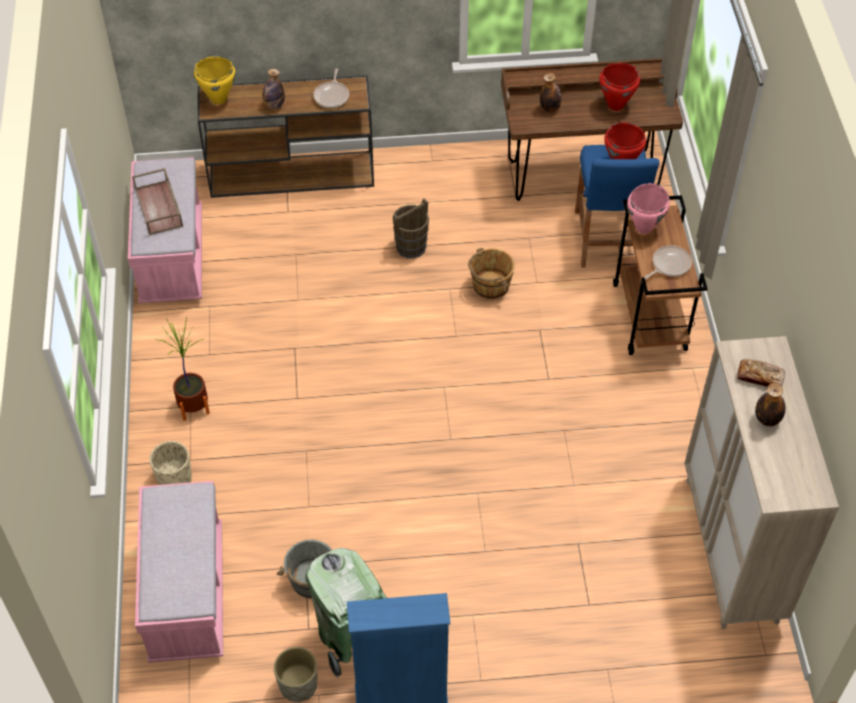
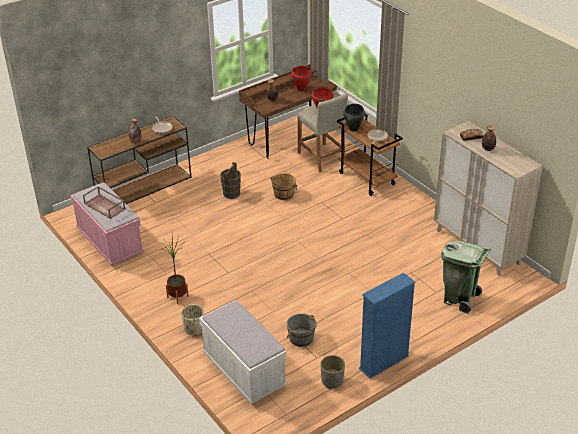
camera: 30 degrees left, 15 degrees down
pink bench [135,481,223,663] -> white bench [199,300,287,404]
yellow cooking pot [194,57,236,105] -> none
green trash can [305,548,387,678] -> green trash can moved to [441,241,491,314]
blue stool [575,145,659,268] -> beige stool [297,94,348,172]
pink cooking pot [627,183,670,234] -> black cooking pot [343,103,365,131]

